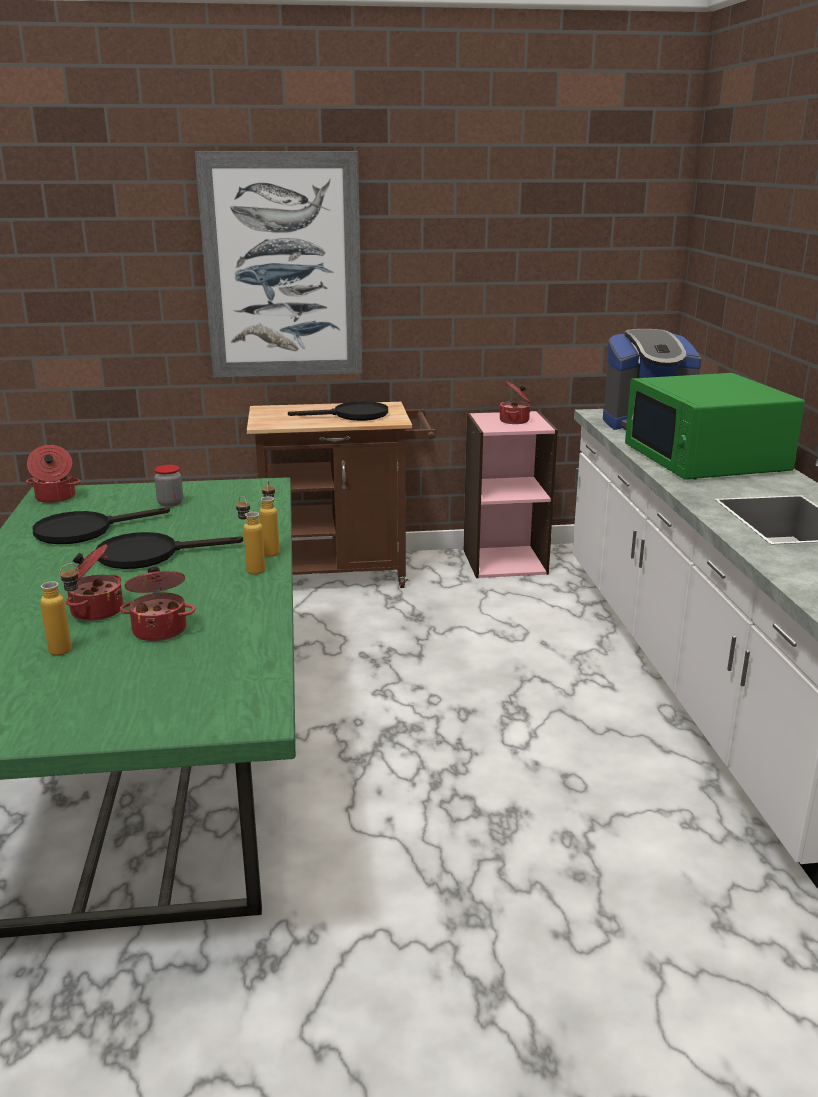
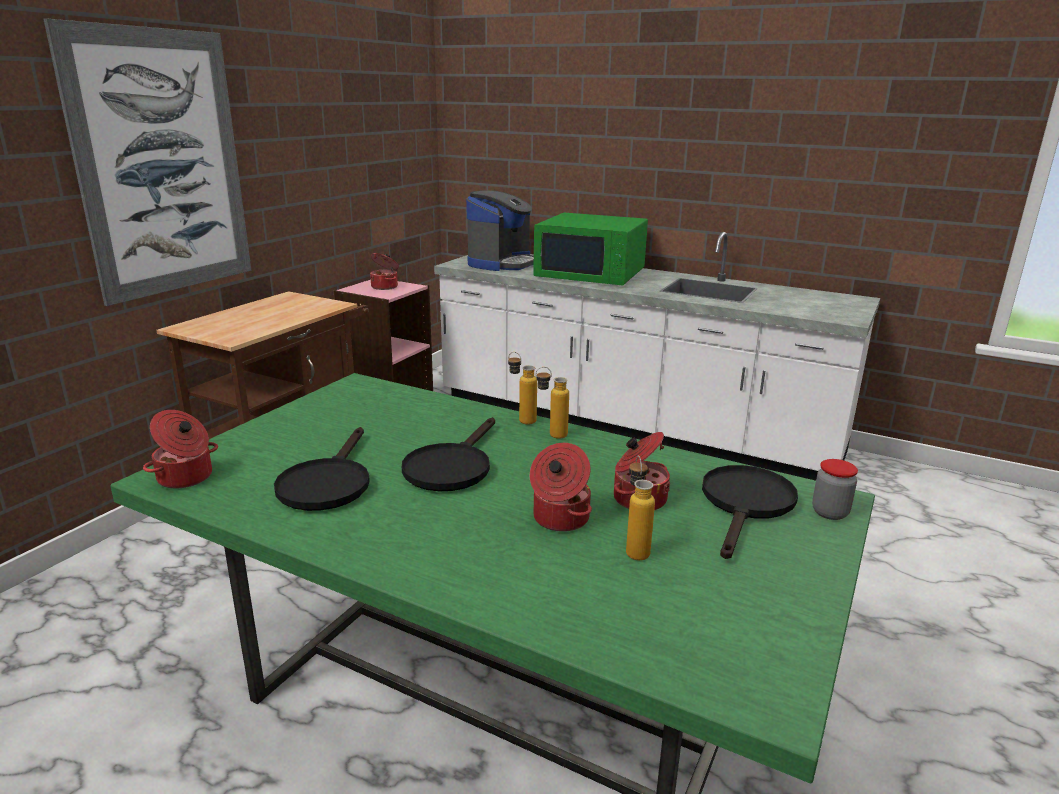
camera: 55 degrees left, 0 degrees up
jar [154,465,183,507] -> jar moved to [812,459,858,520]
black frying pan [288,401,388,421] -> black frying pan moved to [702,465,798,559]

